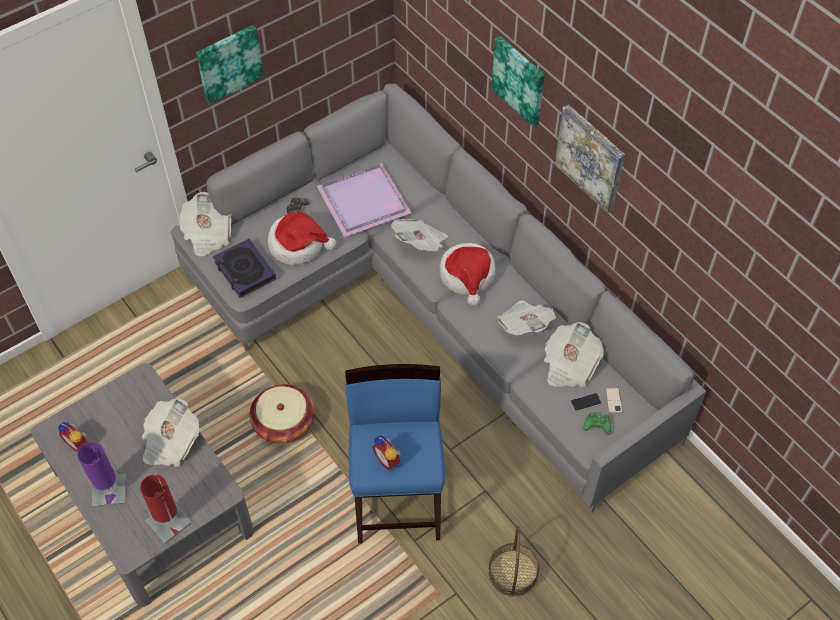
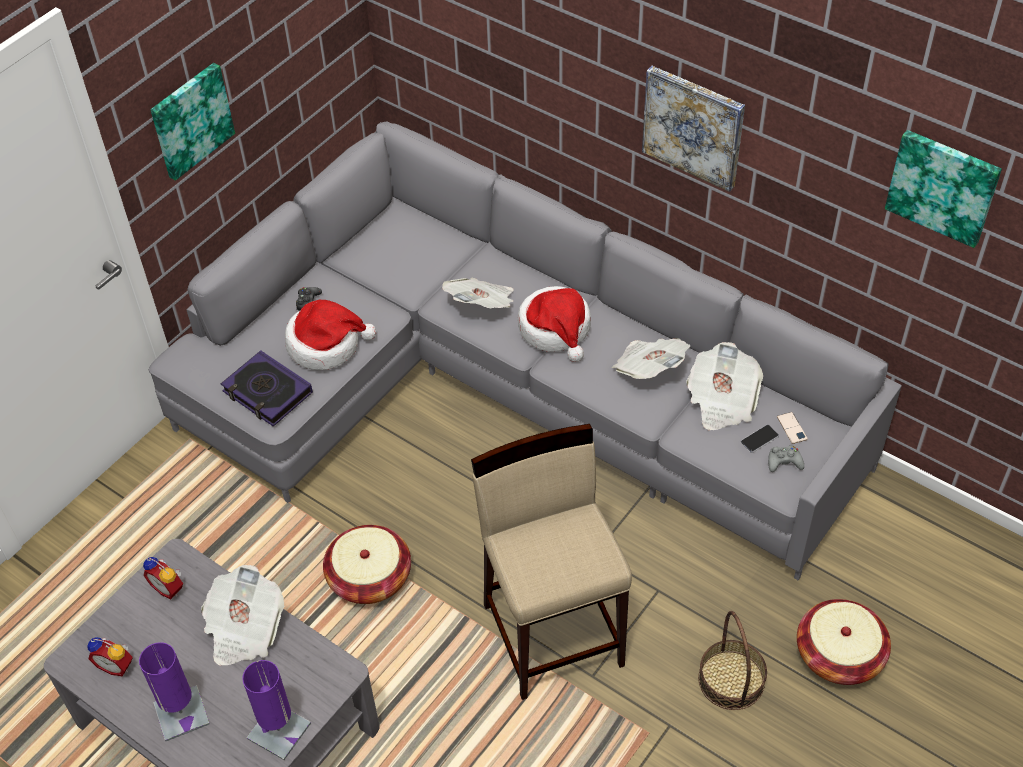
camera: 15 degrees left, 5 degrees down
red table lamp [140,474,192,544] -> purple table lamp [243,660,311,760]
newspaper [178,192,231,257] -> none
purple tray [317,163,411,237] -> none
blue stool [345,364,445,544] -> beige stool [471,424,632,700]
alarm clock [372,435,401,470] -> alarm clock moved to [143,557,183,599]
picture [491,36,545,127] -> picture moved to [885,130,1002,248]
green game controller [583,412,611,435] -> grey game controller [768,445,804,472]
none -> basket [797,599,891,685]

